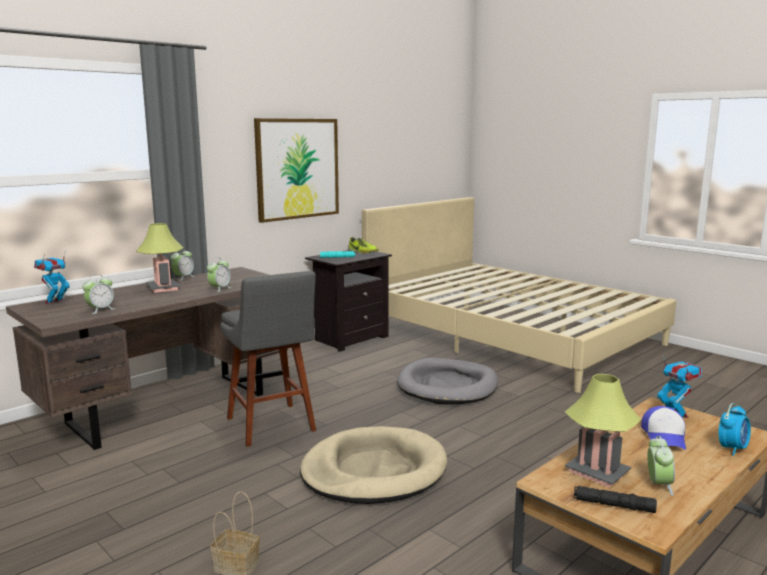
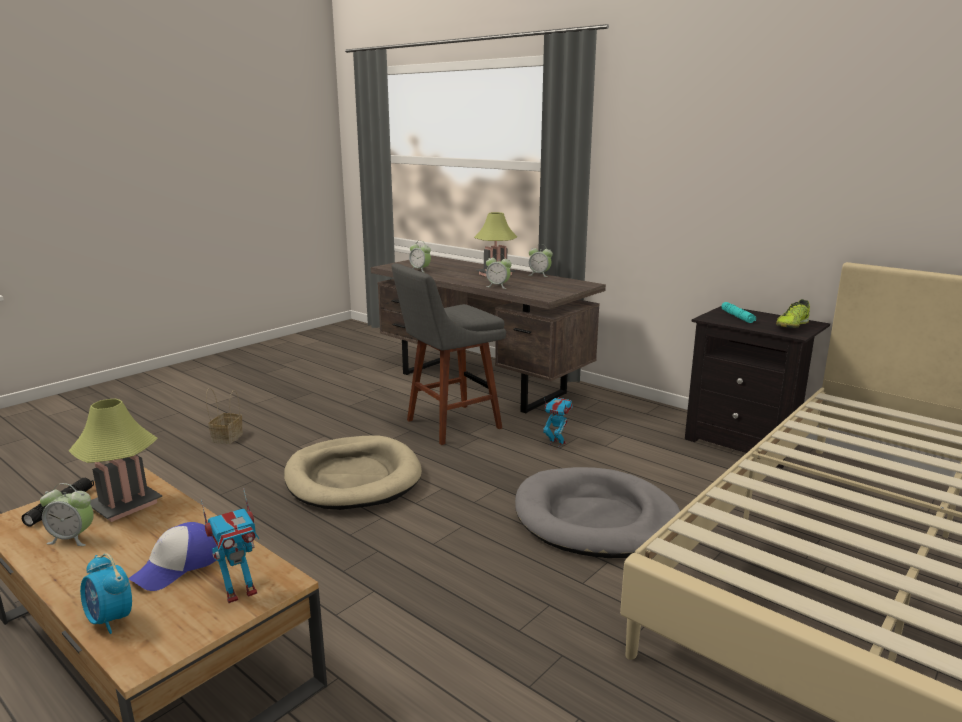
camera: 85 degrees right, 5 degrees up
toy robot [34,254,70,305] -> toy robot moved to [543,398,573,447]
picture [254,118,339,223] -> none
cap [641,406,686,450] -> cap turned 60 degrees counterclockwise [128,522,217,591]

